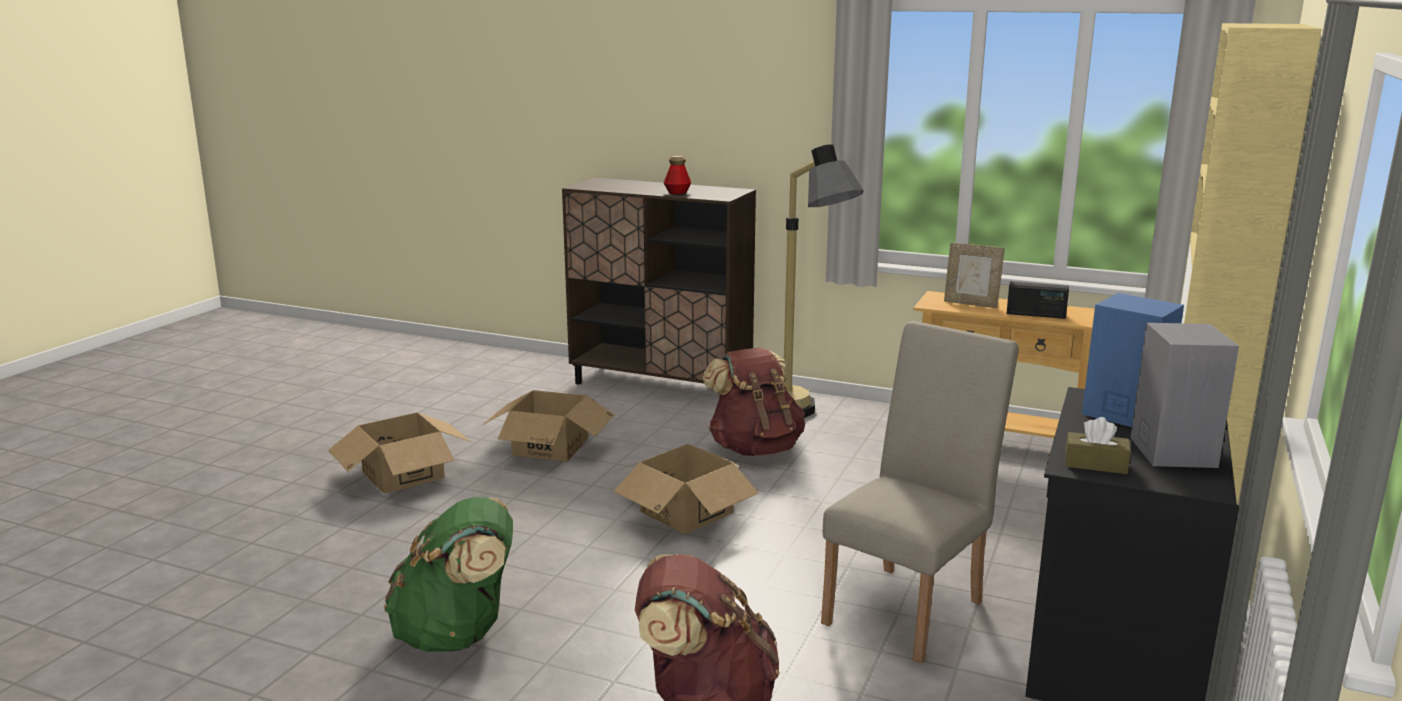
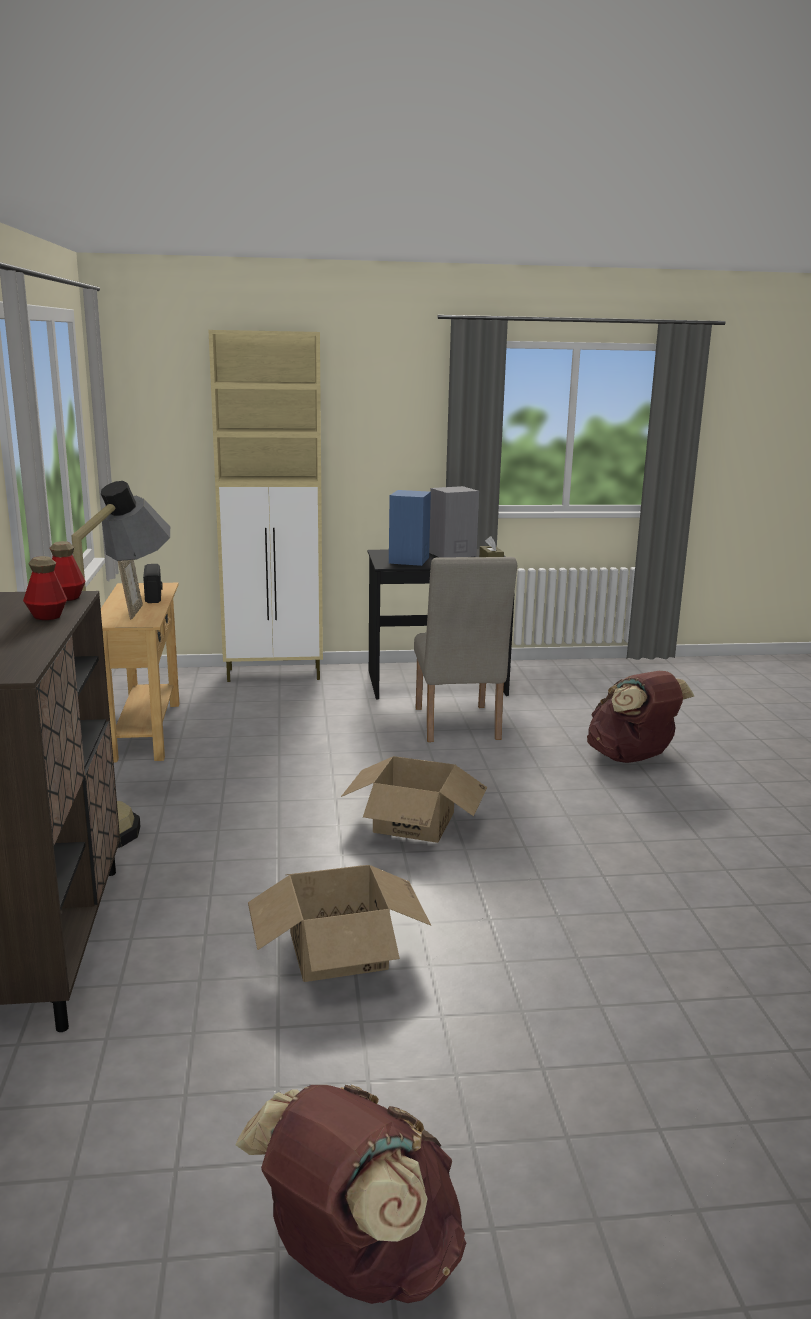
camera: 120 degrees left, 0 degrees up
cardboard box [328,412,471,494] -> none
green backpack [384,497,513,652] -> none
brown backpack [702,347,805,456] -> brown backpack moved to [235,1085,466,1304]
beige chair [821,321,1019,663] -> beige chair turned 105 degrees counterclockwise [414,557,517,742]
none -> bottle [50,541,86,601]

